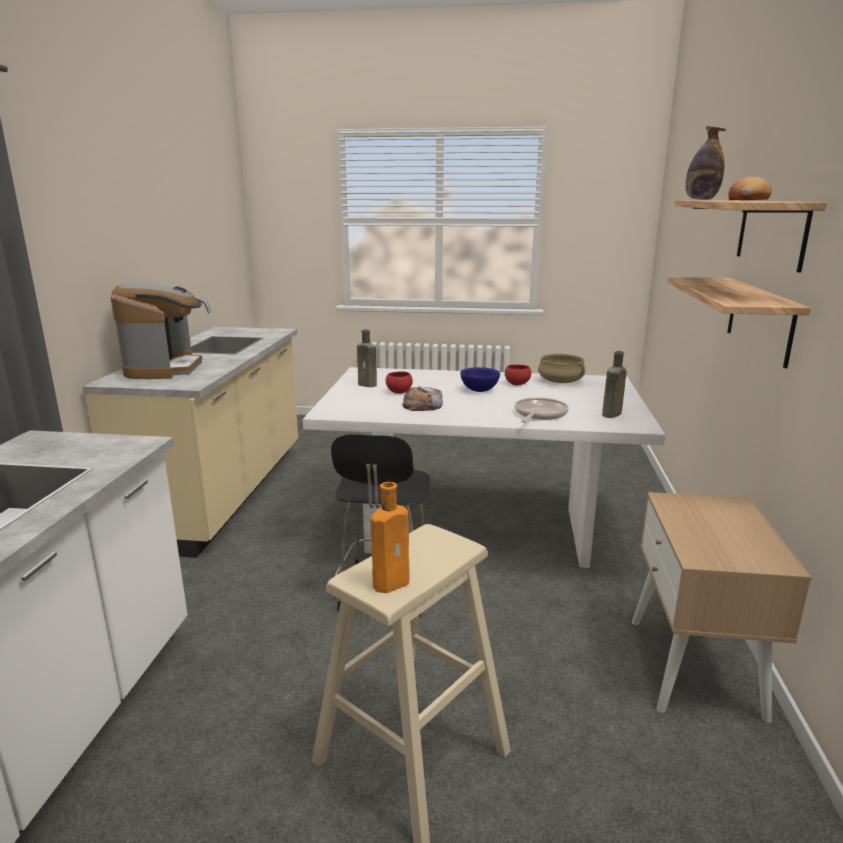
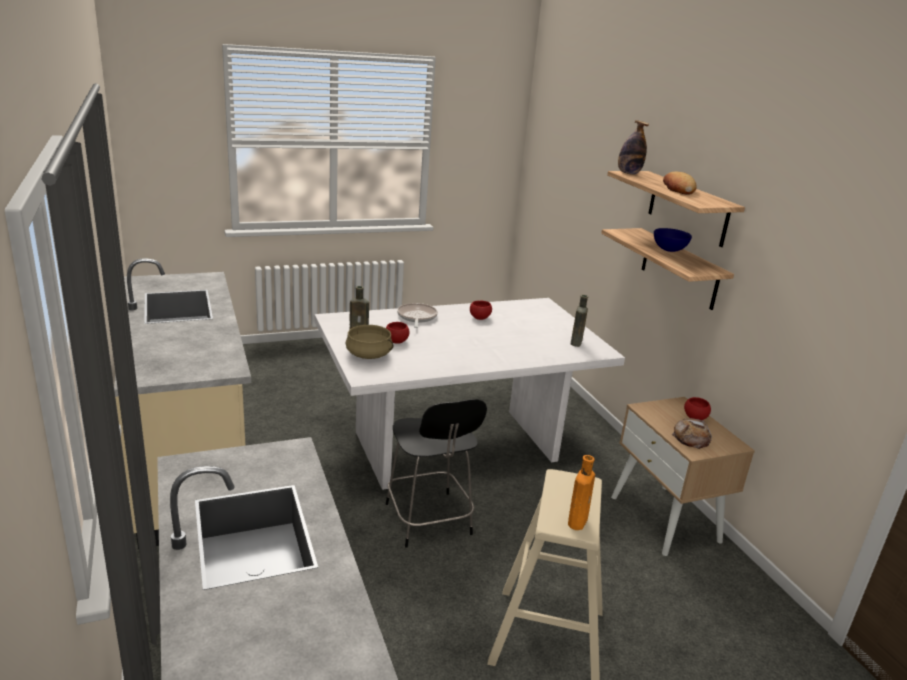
camera: 30 degrees left, 5 degrees up
coffee machine [110,283,202,379] -> none
bread [402,386,443,411] -> bread moved to [672,418,712,449]
blue bowl [460,367,500,392] -> blue bowl moved to [654,228,692,252]
frying pan [515,398,569,423] -> frying pan moved to [397,303,438,328]
beige cooking pot [538,354,585,383] -> beige cooking pot moved to [346,325,393,359]
none -> red bowl [684,397,711,420]

